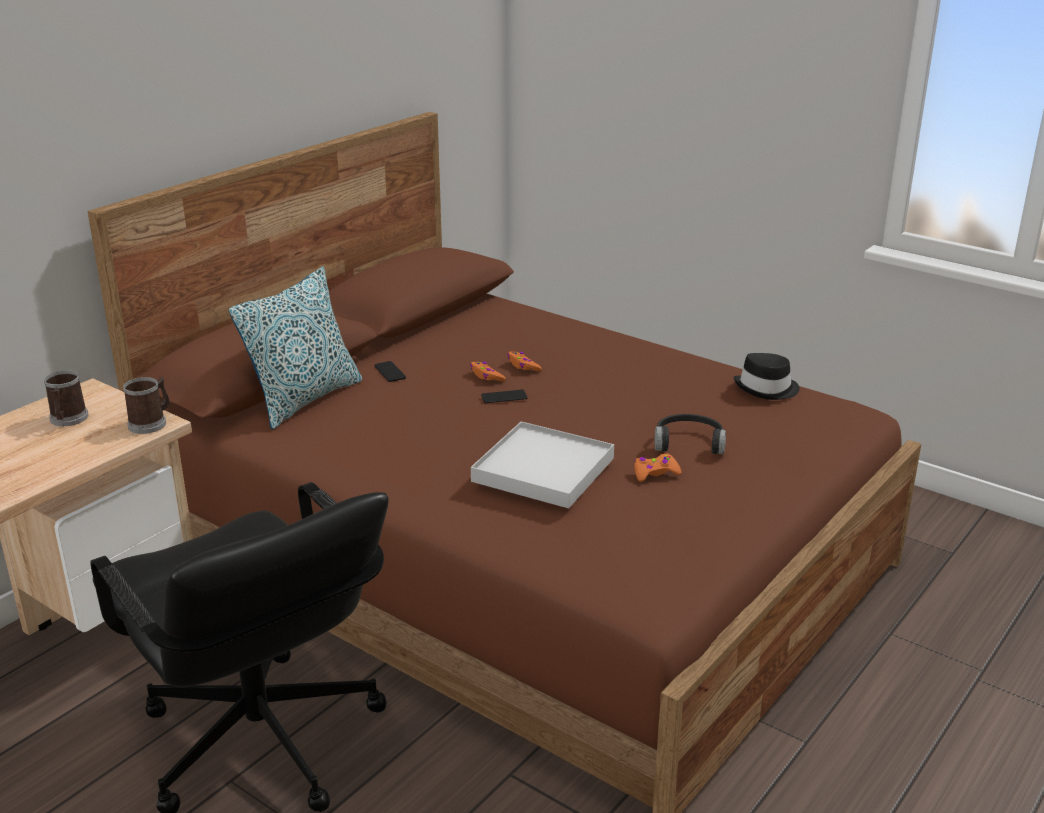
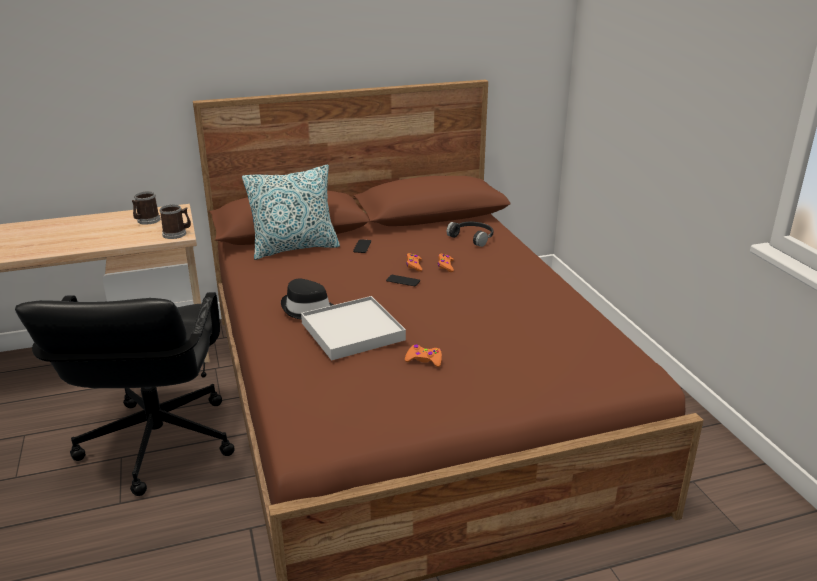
camera: 35 degrees right, 0 degrees up
black headphones [655,414,726,454] -> black headphones moved to [446,222,493,247]
black hat [733,353,800,400] -> black hat moved to [281,279,334,320]

